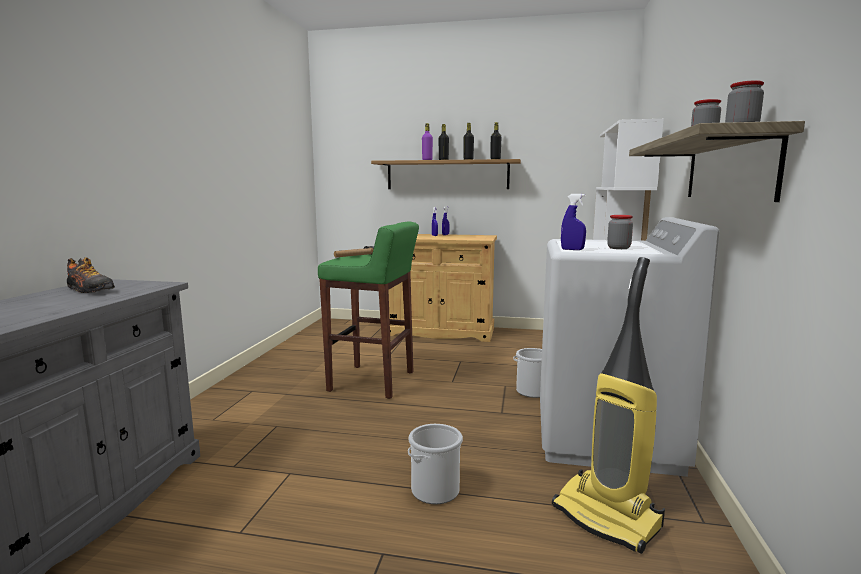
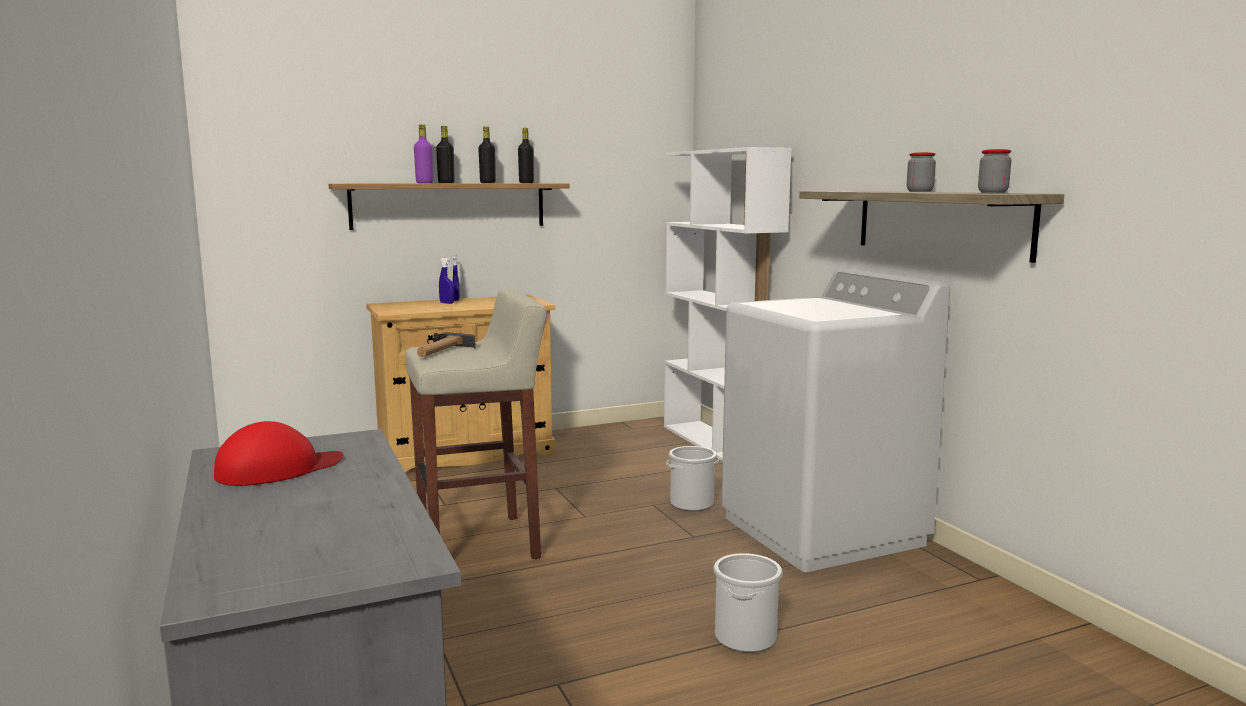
camera: 35 degrees left, 0 degrees up
shoe [67,257,115,293] -> red cap [214,421,343,486]
green stool [318,221,419,399] -> beige stool [405,290,547,559]
vacuum cleaner [552,257,665,554] -> none
blue spray bottle [561,194,586,250] -> none
jar [607,215,633,249] -> none

